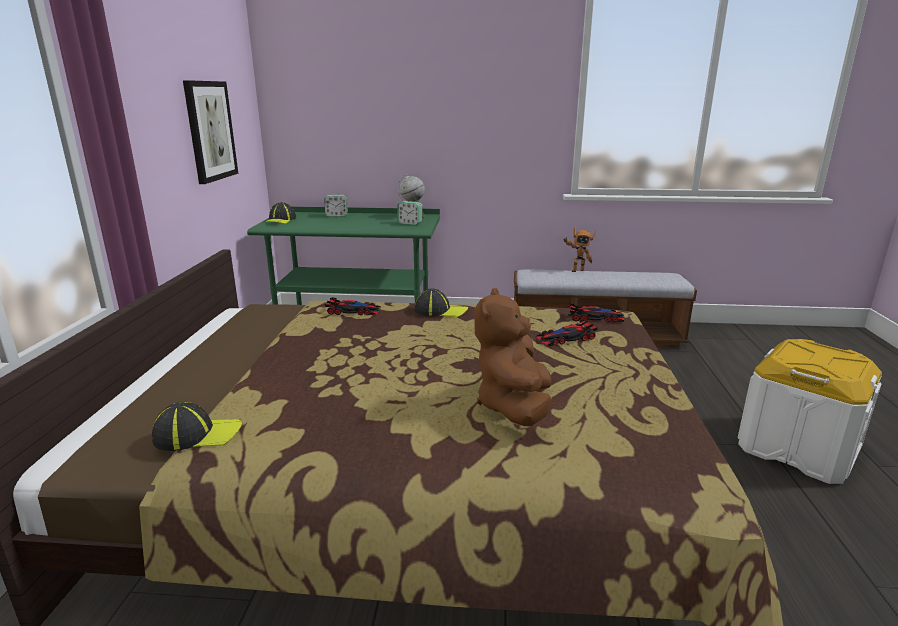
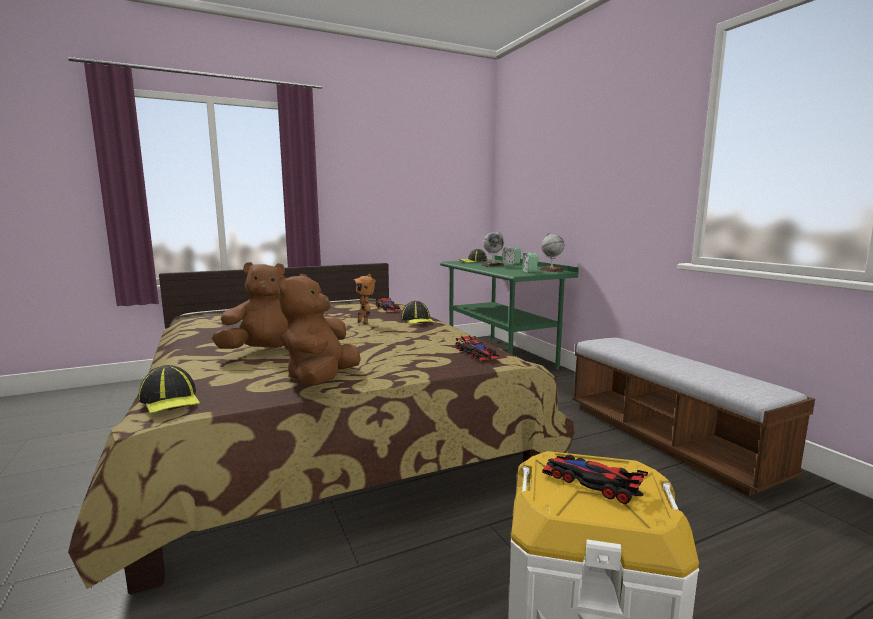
camera: 60 degrees right, 10 degrees down
cap [152,402,242,451] -> cap moved to [139,365,200,414]
picture [183,80,238,184] -> none
toy car [536,320,598,346] -> toy car moved to [542,455,648,504]
toy robot [563,228,596,272] -> toy robot moved to [353,274,376,324]
none -> brown plush toy [278,274,361,385]
none -> globe [482,231,504,267]

